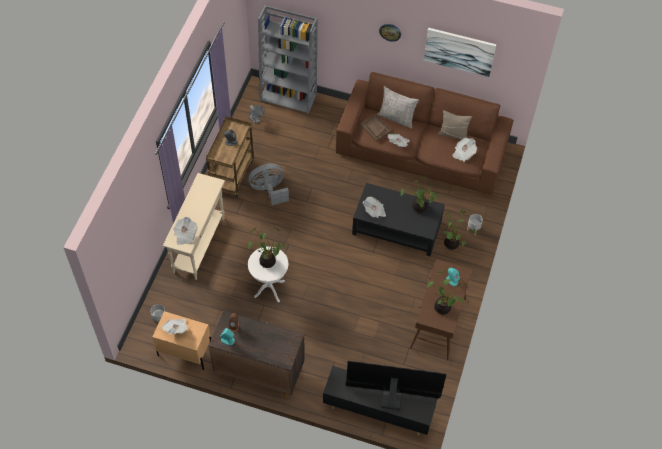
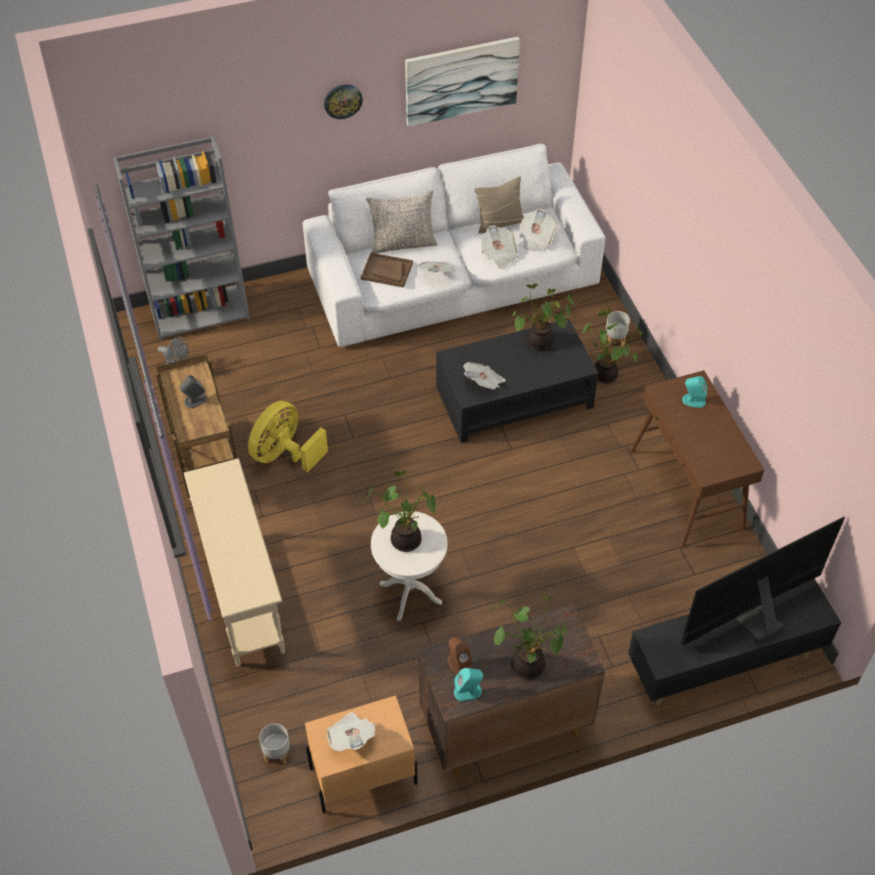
camera: 35 degrees left, 5 degrees down
newspaper [173,217,198,245] -> newspaper moved to [481,225,518,269]
grey fan [248,163,289,205] -> yellow fan [248,401,328,473]
brown sofa [336,72,513,195] -> white sofa [303,144,606,347]
potted plant [427,270,465,315] -> potted plant moved to [492,593,567,680]

